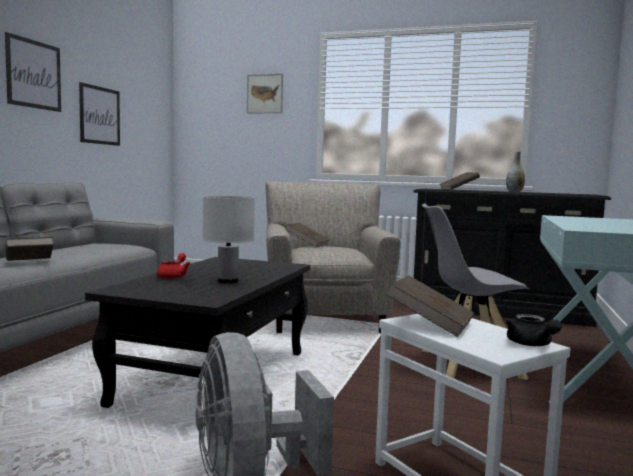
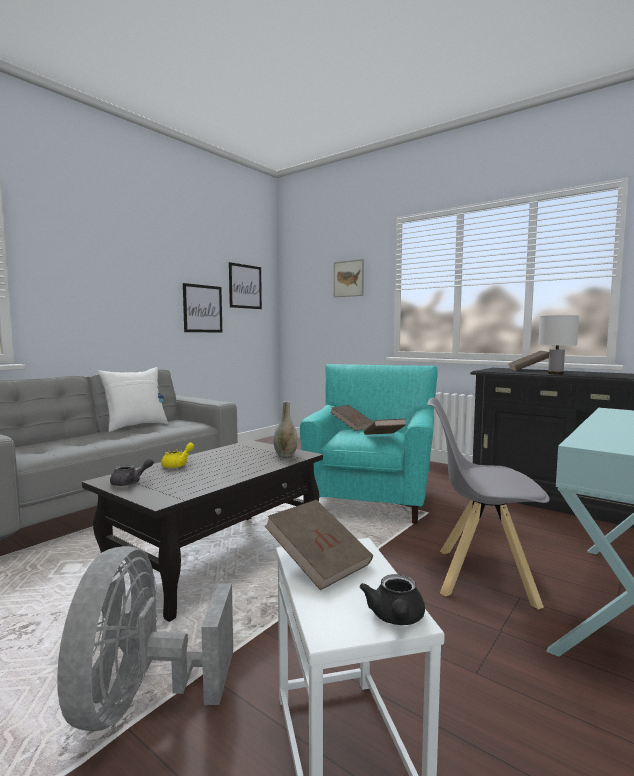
camera: 20 degrees right, 0 degrees up
picture [5,32,61,112] -> picture moved to [229,262,262,309]
brown book [6,237,54,261] -> brown book moved to [364,419,407,435]
red teapot [156,253,191,279] -> yellow teapot [161,443,194,468]
white table lamp [202,196,255,284] -> white table lamp moved to [538,315,579,374]
beige armchair [265,181,401,334] -> turquoise armchair [300,364,438,524]
grey vase [506,151,525,192] -> grey vase moved to [274,401,298,457]
none -> white pillow [98,367,168,432]
none -> grey teapot [110,458,154,486]

